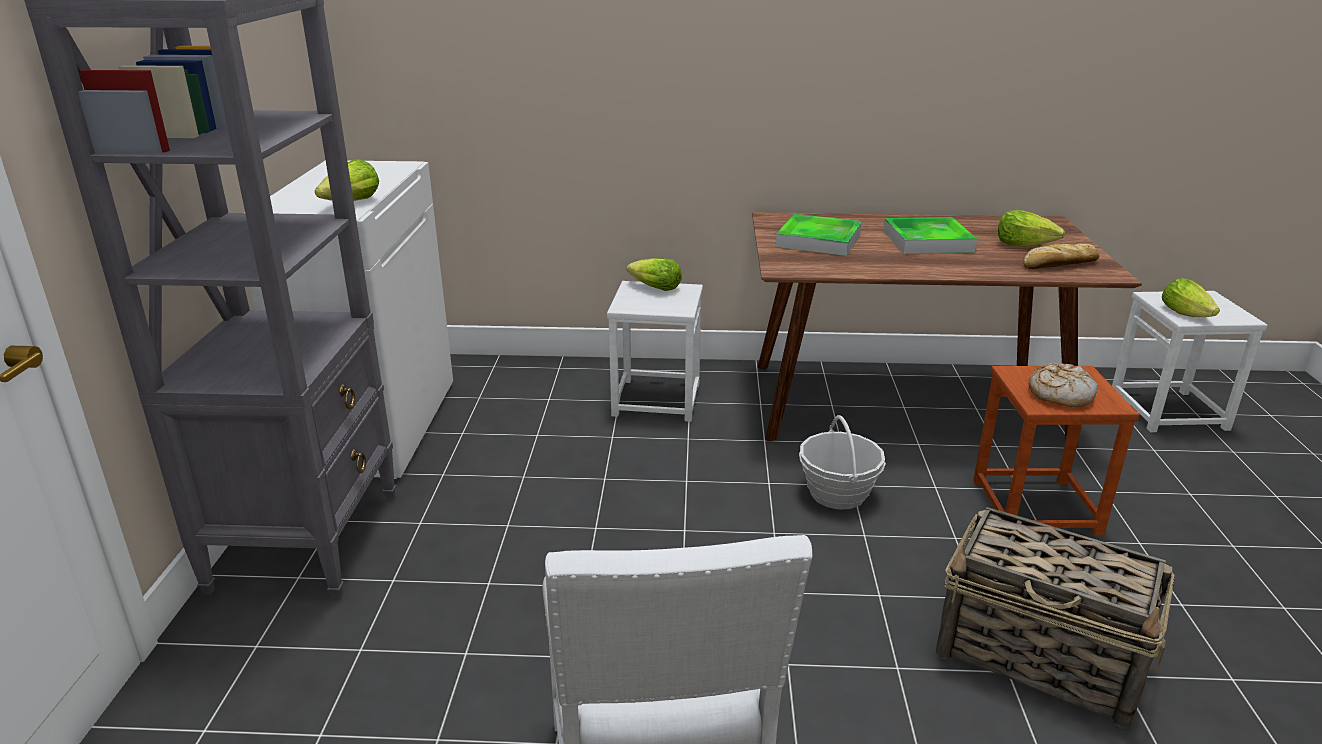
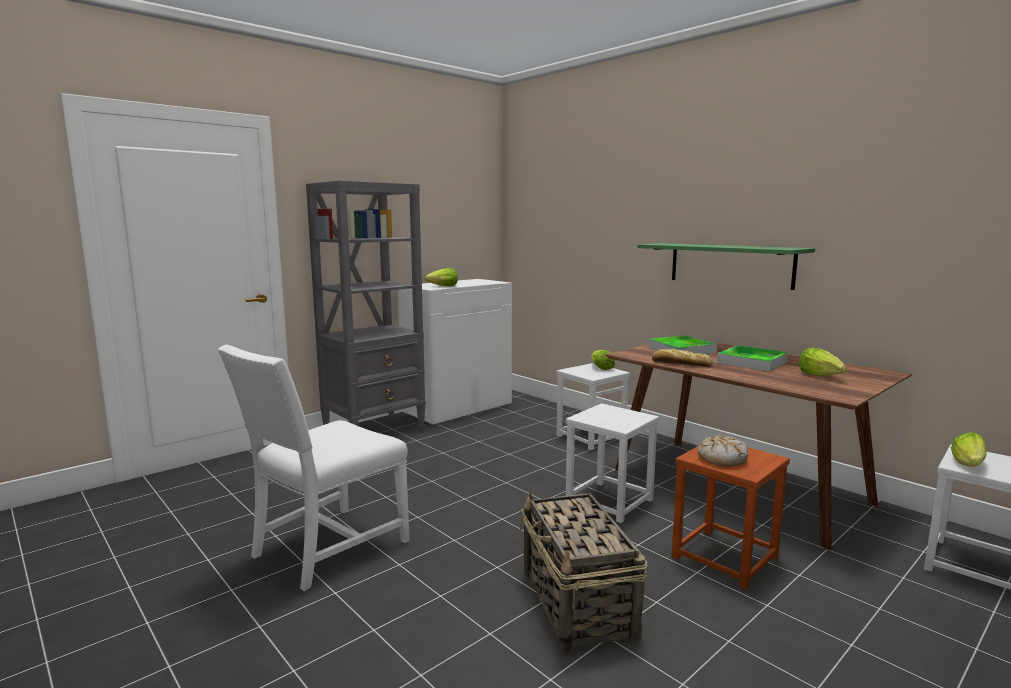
camera: 45 degrees right, 15 degrees down
basket [799,415,886,510] -> white stool [566,403,659,523]
bread [1023,244,1100,269] -> bread moved to [652,349,713,367]
none -> green shelf [637,243,815,290]

